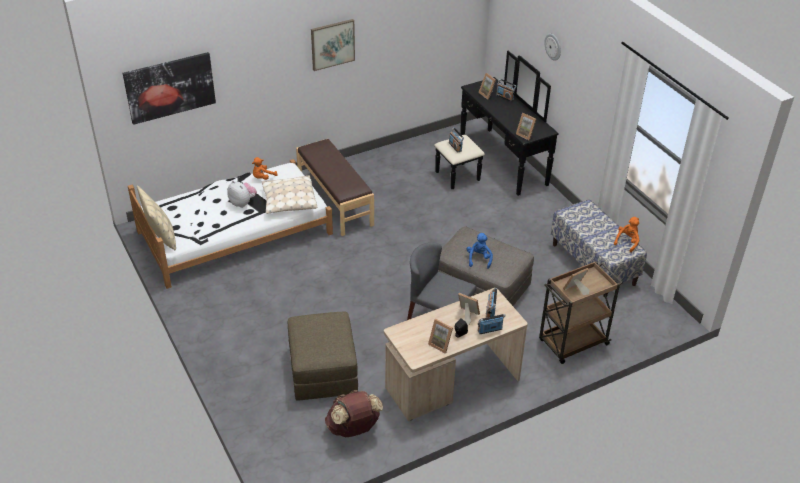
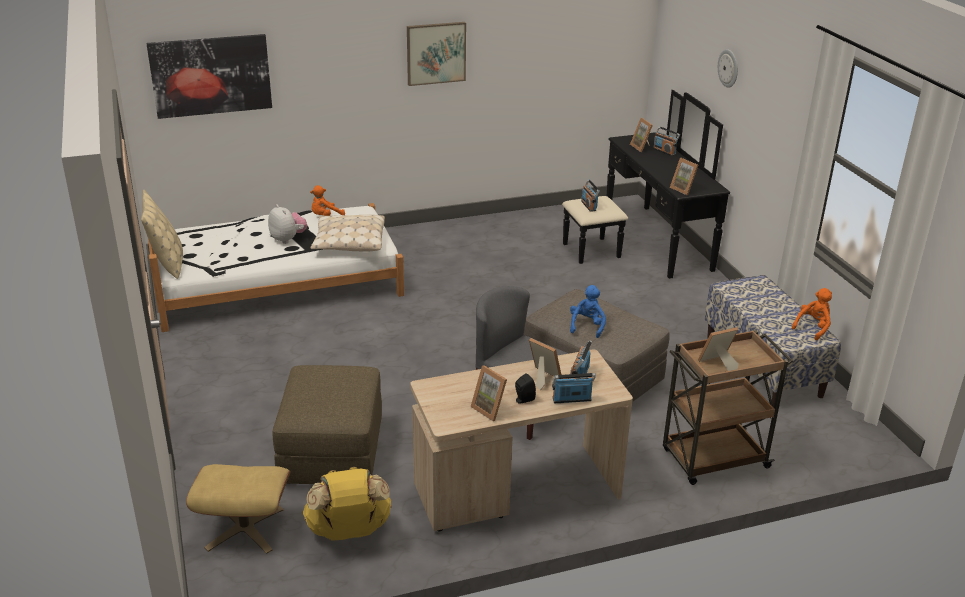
camera: 10 degrees right, 10 degrees down
brown bench [296,139,374,236] -> none
brown backpack [325,390,383,437] -> yellow backpack [303,467,392,541]
none -> beige ottoman [186,464,290,554]

